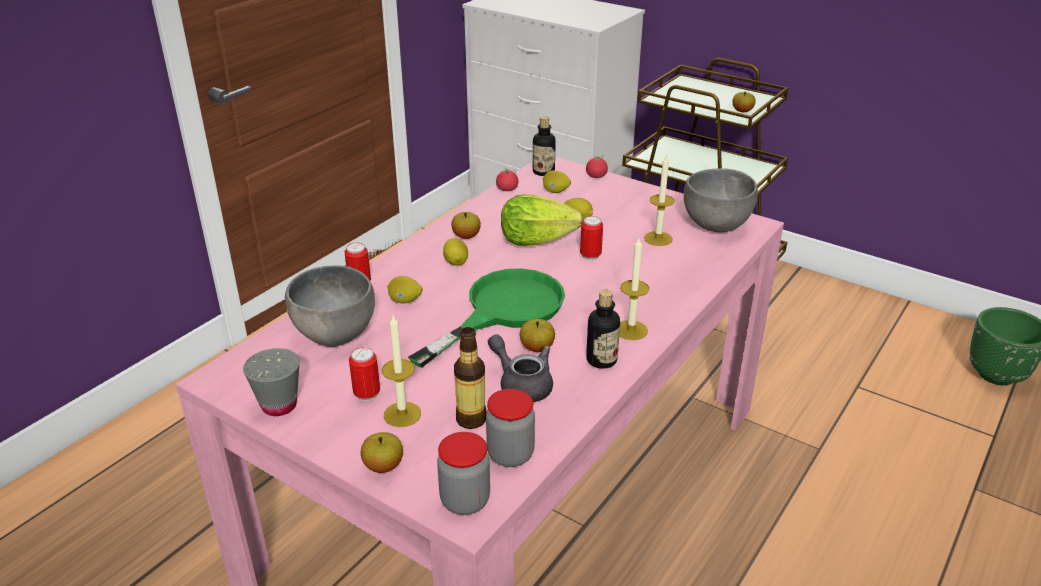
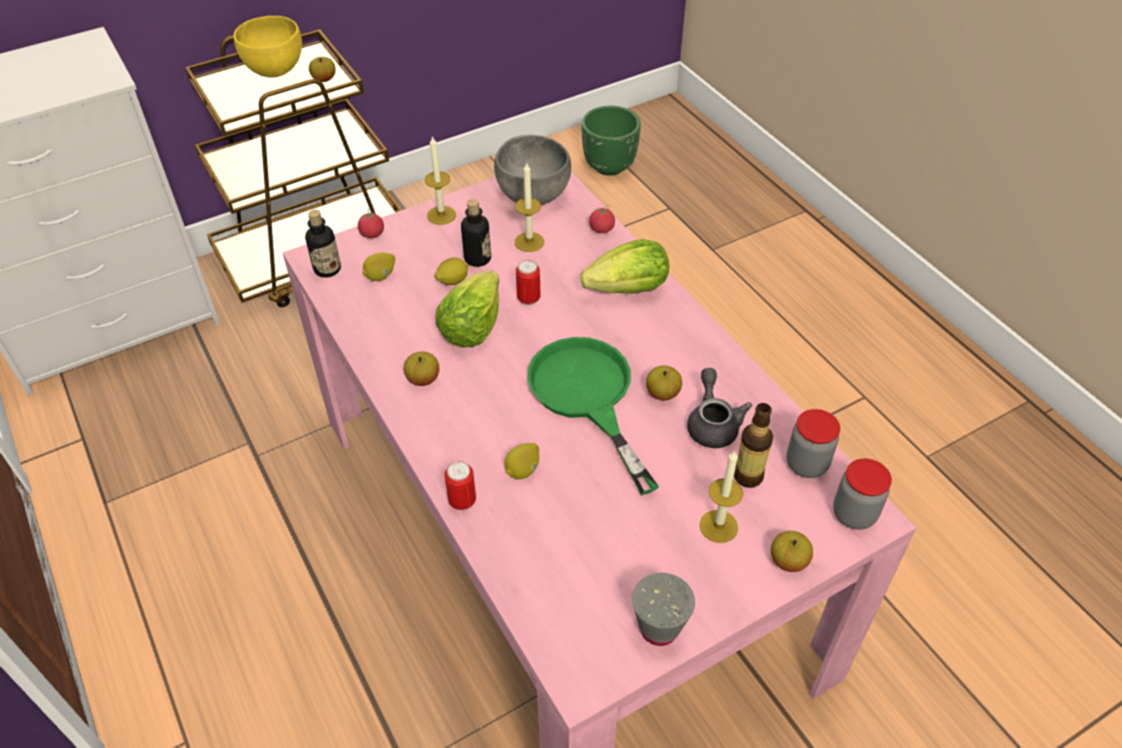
camera: 65 degrees left, 15 degrees up
grey bowl [285,266,375,347] -> none
can [349,347,380,401] -> none
lemon [443,238,468,266] -> none
grey teapot [488,334,553,402] -> grey teapot turned 105 degrees clockwise [687,368,752,448]
tomato [496,167,518,191] -> tomato moved to [589,205,615,233]
bottle [586,289,620,369] -> bottle moved to [461,199,491,267]
candle [619,238,649,340] -> candle moved to [425,135,456,225]
none -> yellow bowl [233,16,302,78]
none -> lettuce [580,239,669,294]

